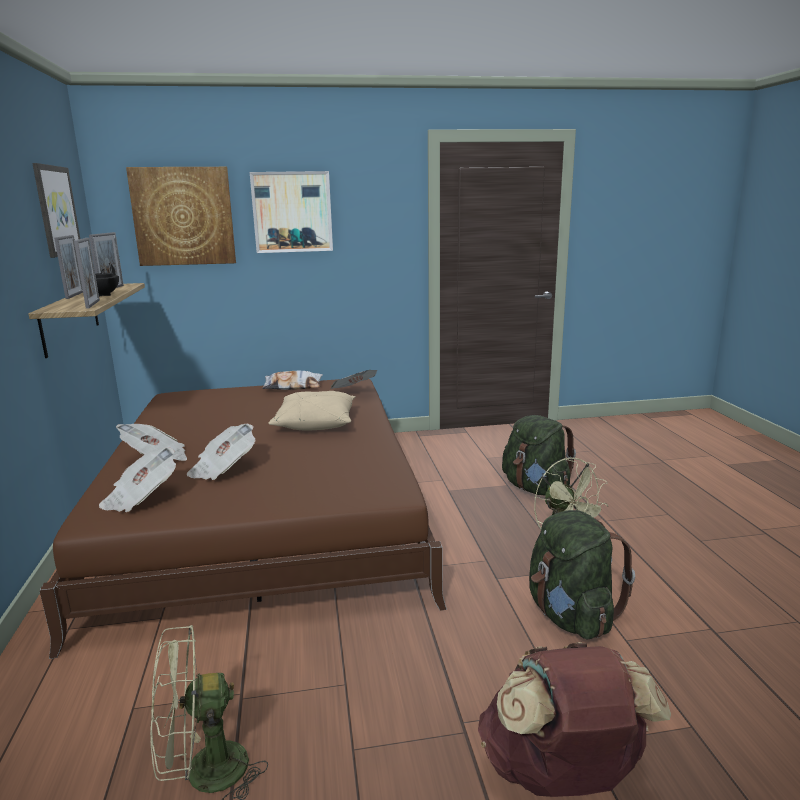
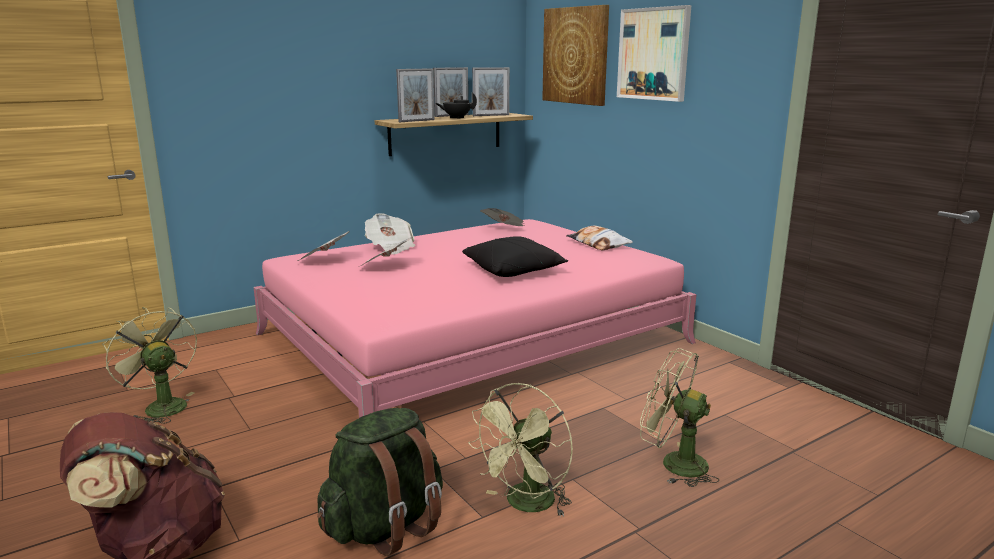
camera: 65 degrees right, 0 degrees up
picture [32,163,80,258] -> none
brown bed [39,379,447,659] -> pink bed [253,219,697,418]
beige pillow [268,391,356,430] -> black pillow [462,236,568,277]
newspaper [330,370,377,389] -> newspaper moved to [480,208,525,226]
green backpack [502,415,576,496] -> green fan [640,348,719,487]

